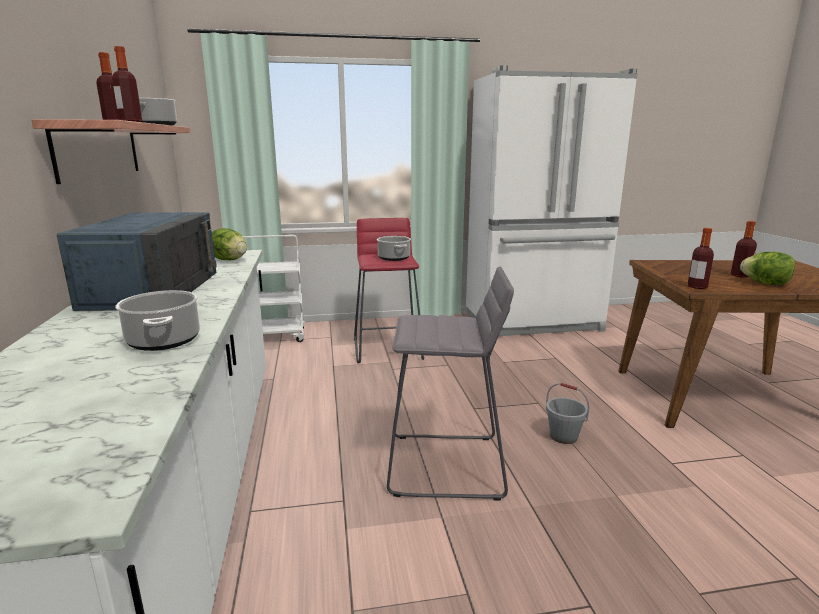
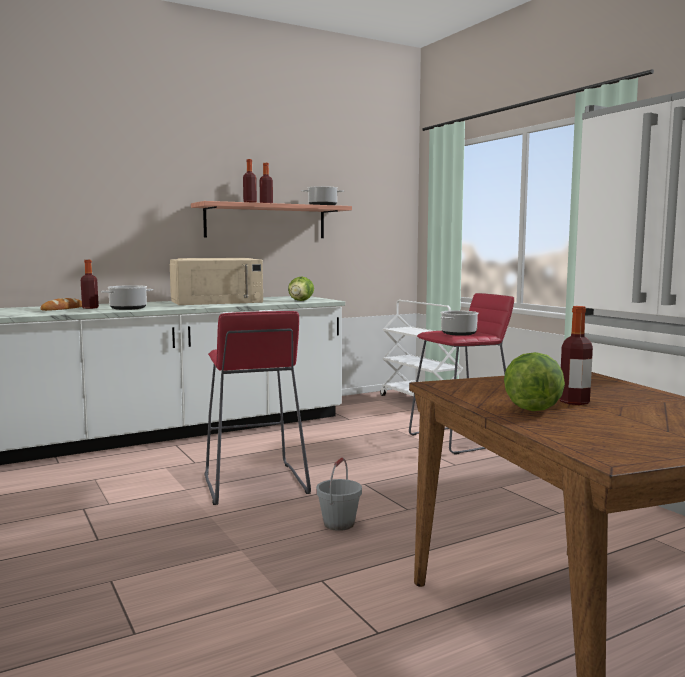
camera: 70 degrees right, 10 degrees down
blue microwave [57,212,216,311] -> beige microwave [170,258,263,305]
grey stool [387,267,514,501] -> red stool [204,311,311,505]
bottle [688,228,714,289] -> bottle moved to [81,260,99,309]
none -> bread [40,298,82,311]

